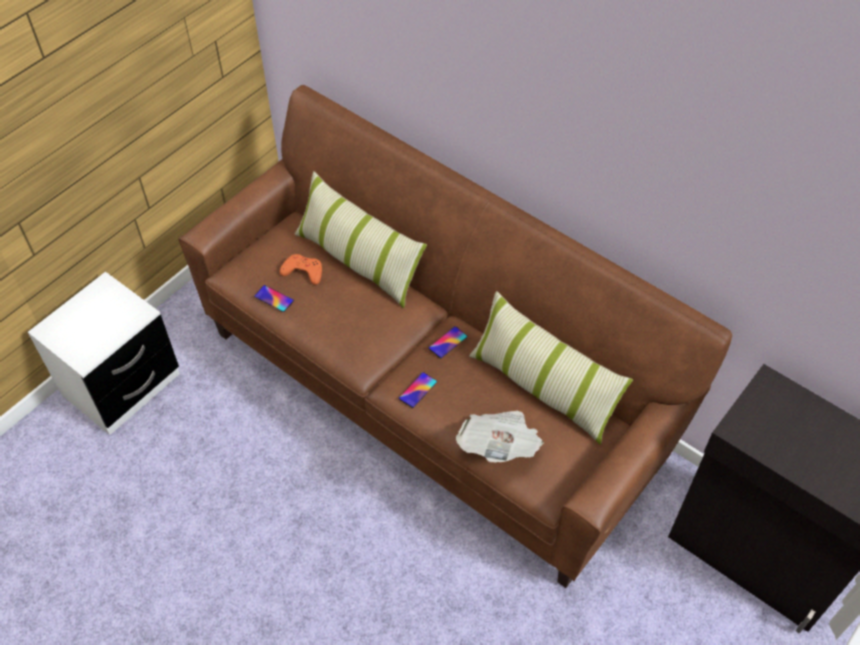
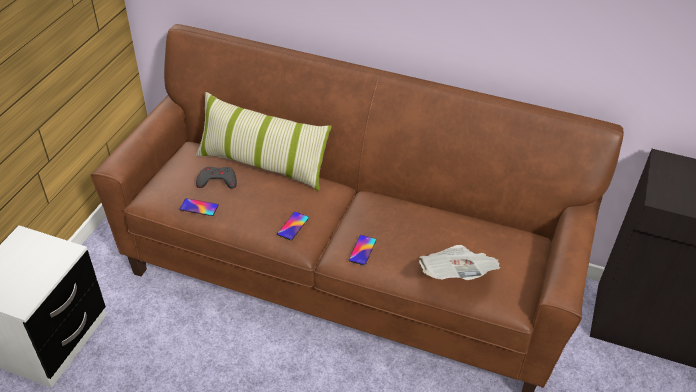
camera: 20 degrees left, 10 degrees down
orange game controller [280,254,322,285] -> grey game controller [196,167,237,189]
phone [428,326,467,358] -> phone moved to [277,212,309,240]
pillow [469,291,633,444] -> none

